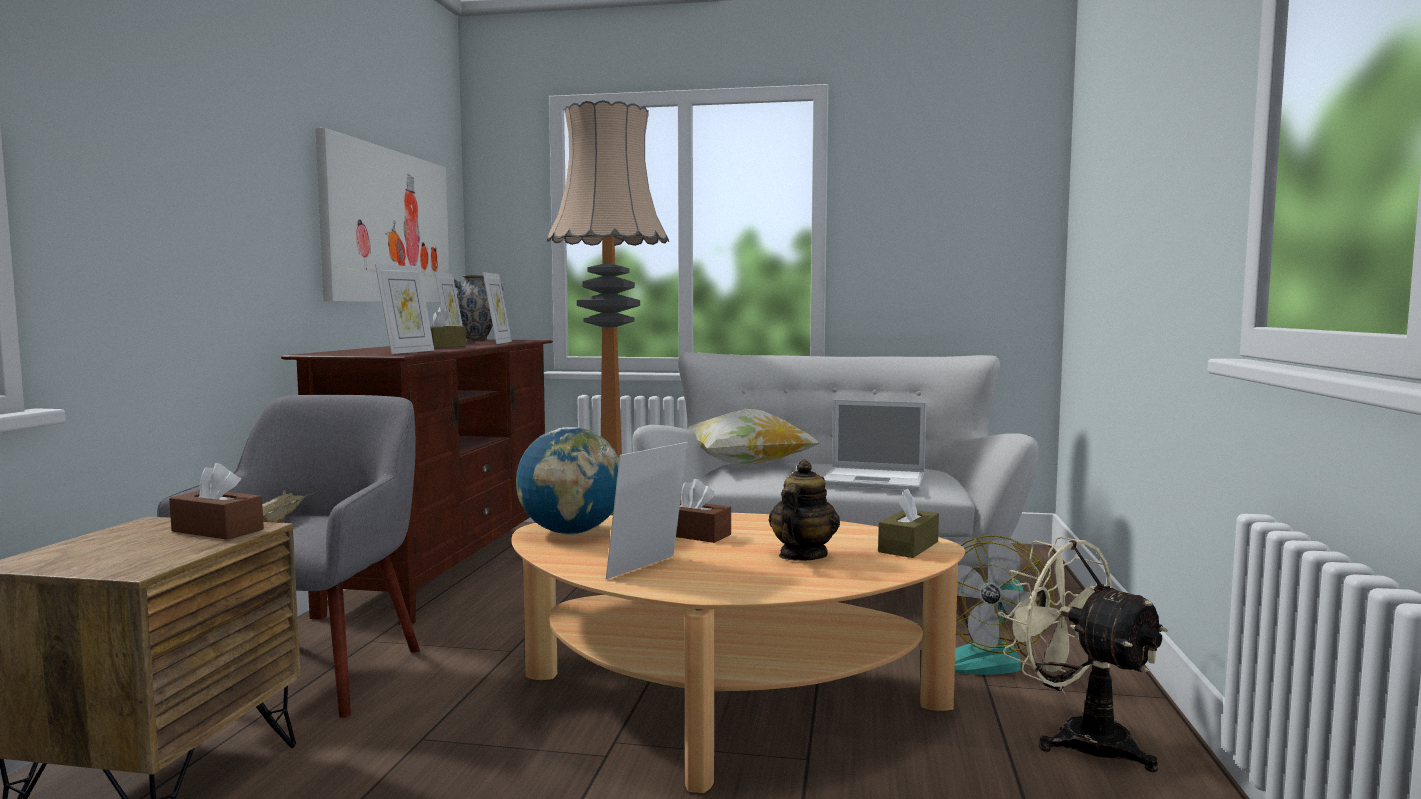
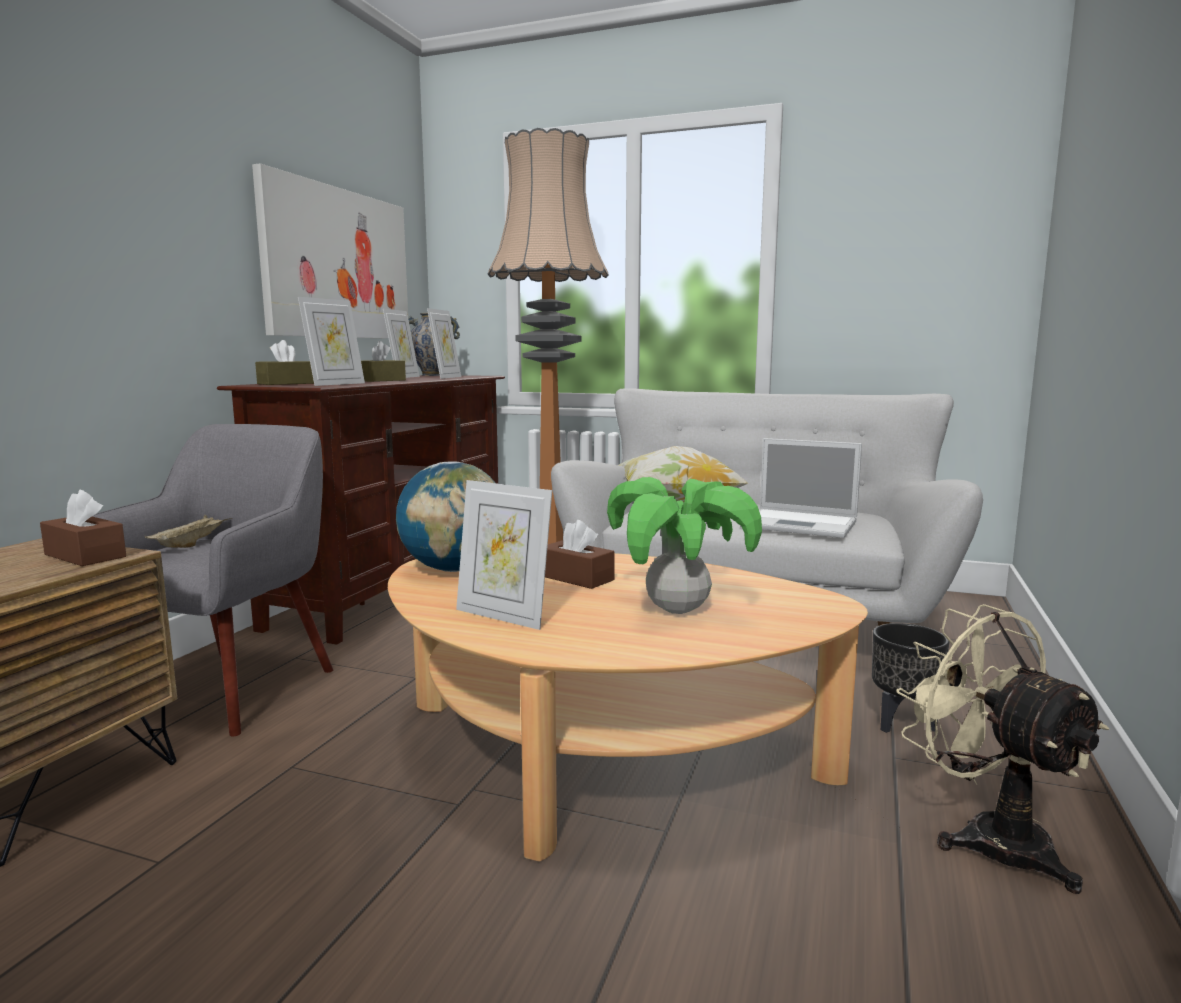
camera: 10 degrees right, 5 degrees up
picture frame [606,442,688,579] -> picture frame turned 105 degrees counterclockwise [456,480,552,630]
teapot [769,460,840,561] -> potted plant [607,477,762,614]
brown tissue box [878,488,939,558] -> brown tissue box moved to [255,340,314,385]
fan [955,535,1055,675] -> black planter [872,623,950,733]

